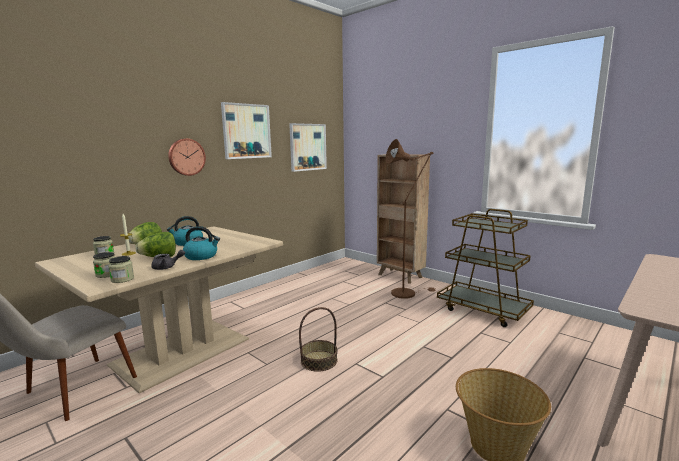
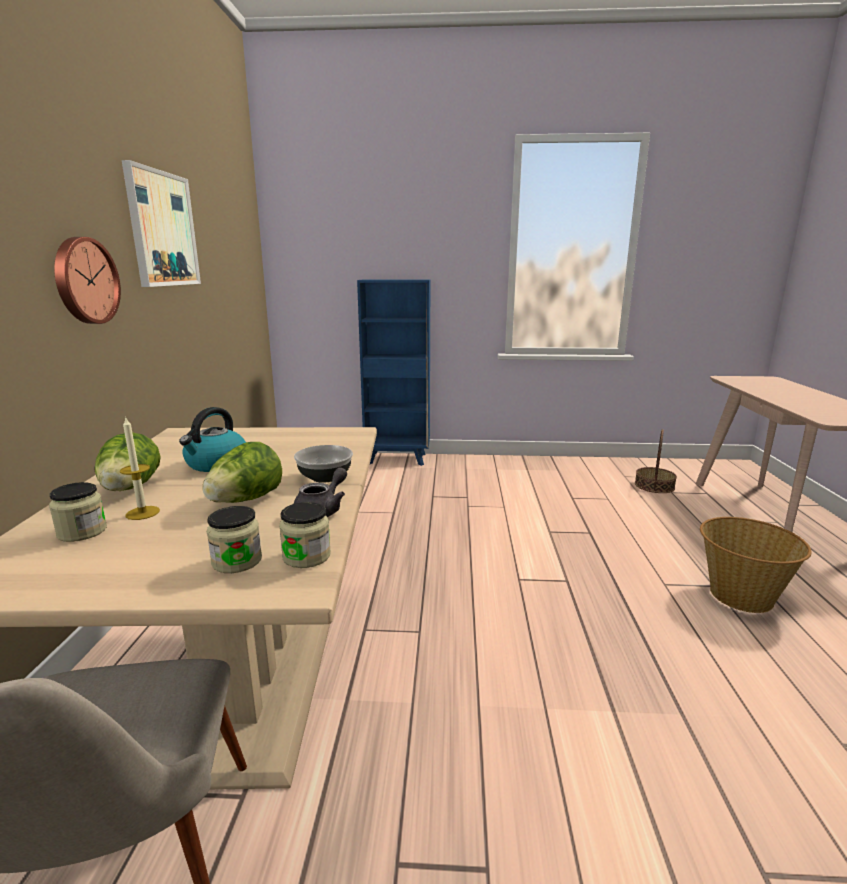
camera: 40 degrees left, 5 degrees up
kettle [183,226,220,260] -> bowl [294,445,353,483]
picture [289,123,327,172] -> none
basket [299,307,337,372] -> basket moved to [635,429,677,493]
brown bookcase [377,154,430,284] -> blue bookcase [357,279,430,466]
brown floor lamp [385,139,436,299] -> none
brown cart [437,209,534,327] -> none

